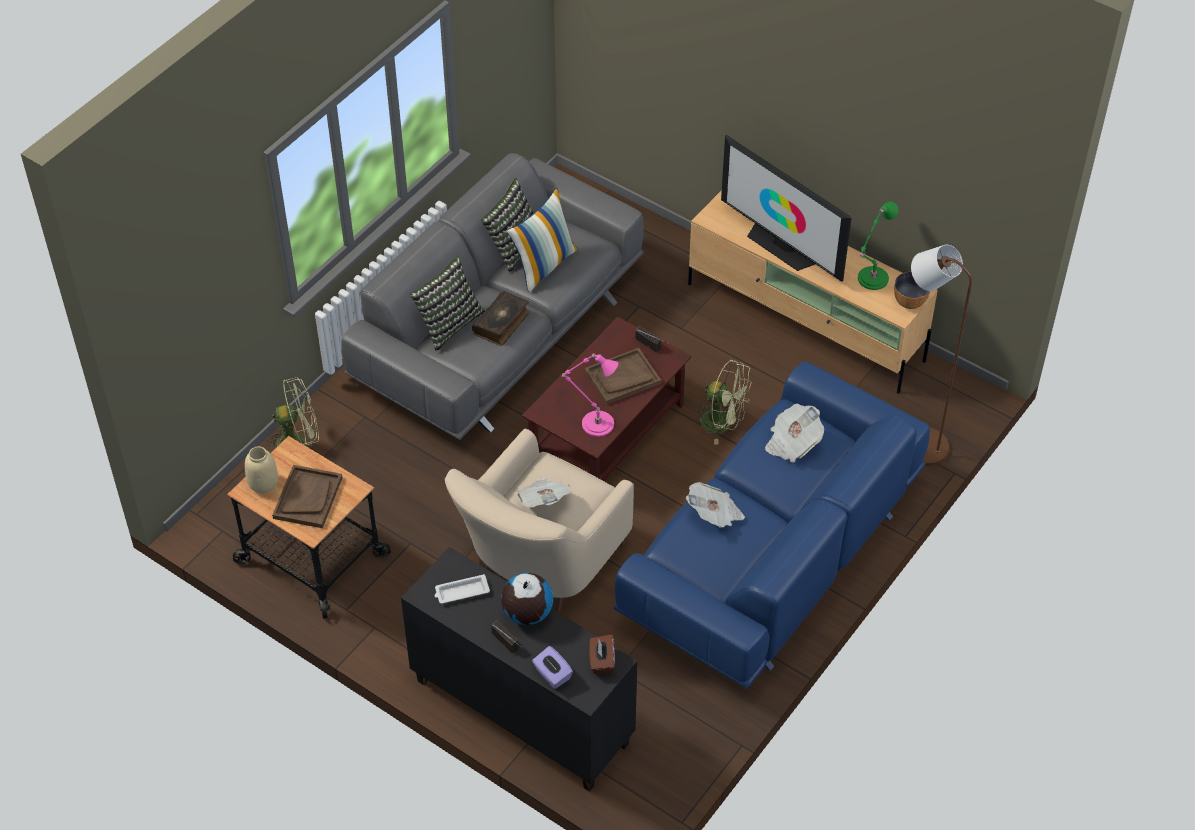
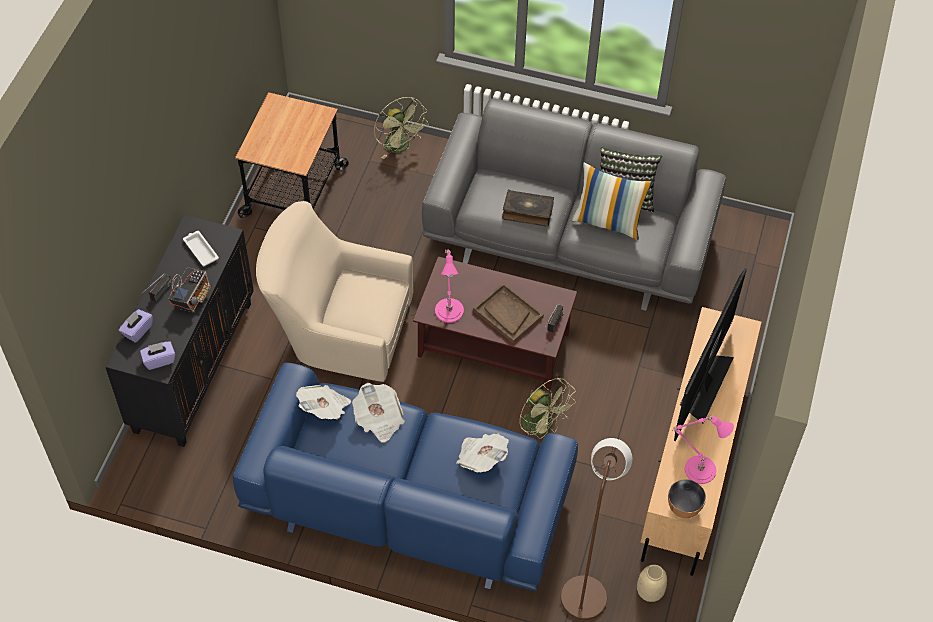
camera: 70 degrees right, 5 degrees up
beige vase [245,447,278,494] -> beige vase moved to [637,565,667,602]
brown tray [272,465,343,528] -> none
pillow [410,256,485,351] -> none
globe [501,573,553,625] -> radio [169,267,211,313]
newspaper [517,477,570,507] -> newspaper moved to [296,385,351,419]
brown tissue box [589,634,615,674] -> purple tissue box [140,341,175,370]
green fan [695,359,752,444] -> green fan turned 45 degrees counterclockwise [520,377,576,439]
green table lamp [858,202,899,290] -> pink table lamp [673,416,734,484]

